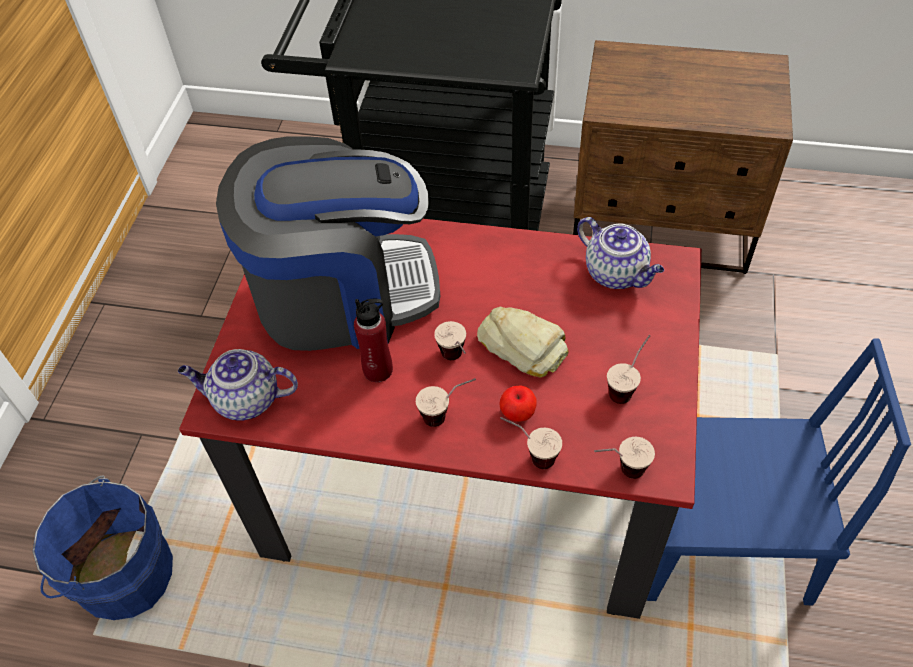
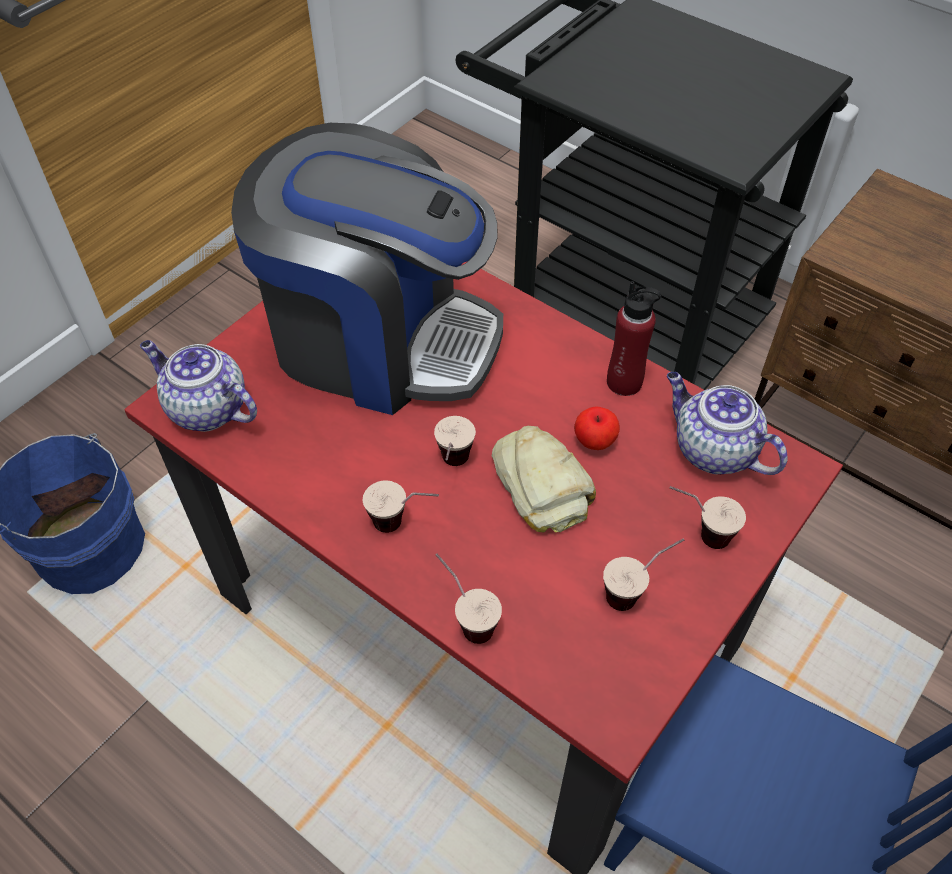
camera: 25 degrees right, 0 degrees up
red bottle [354,299,393,382] -> red bottle moved to [607,281,661,396]
apple [500,385,537,422] -> apple moved to [574,407,620,450]
teapot [577,217,664,289] -> teapot turned 150 degrees clockwise [667,372,788,475]
cup [594,437,655,479] -> cup moved to [670,486,746,549]

